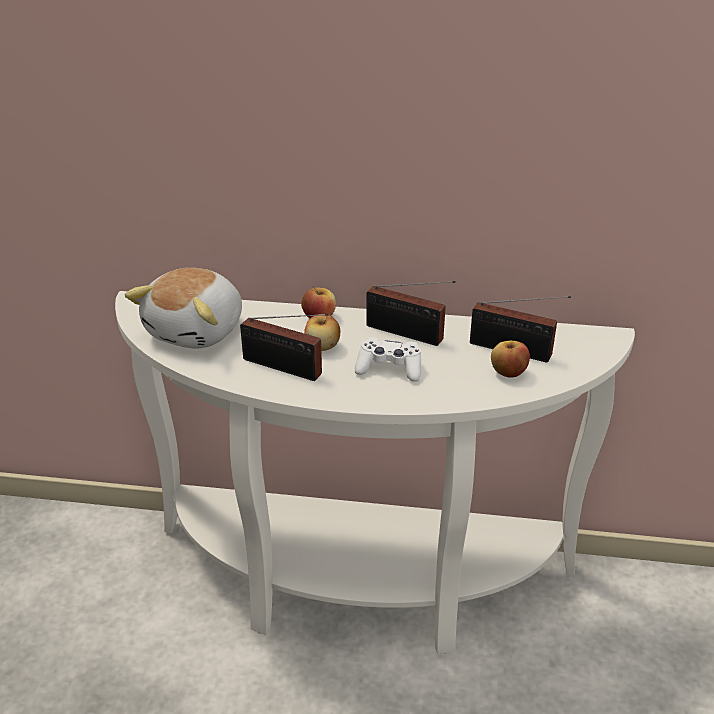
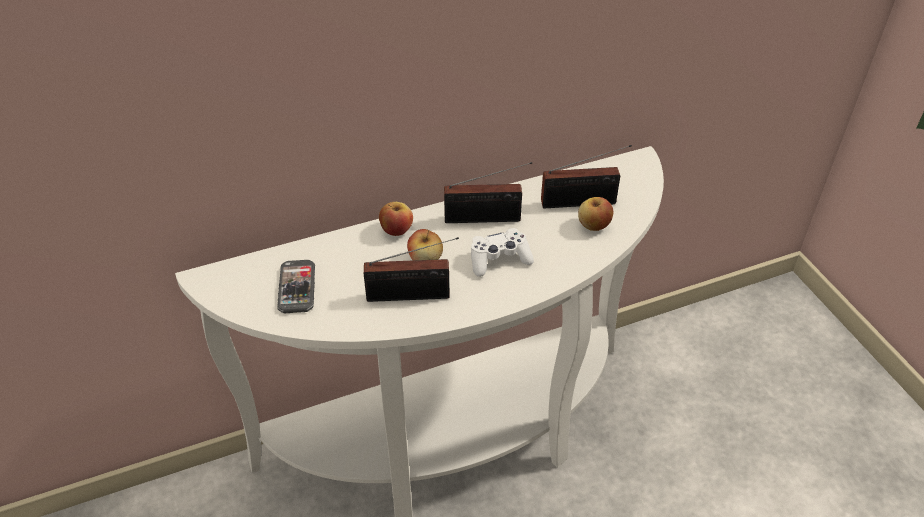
camera: 30 degrees left, 10 degrees up
plush toy [125,268,242,349] -> phone [277,260,315,313]

